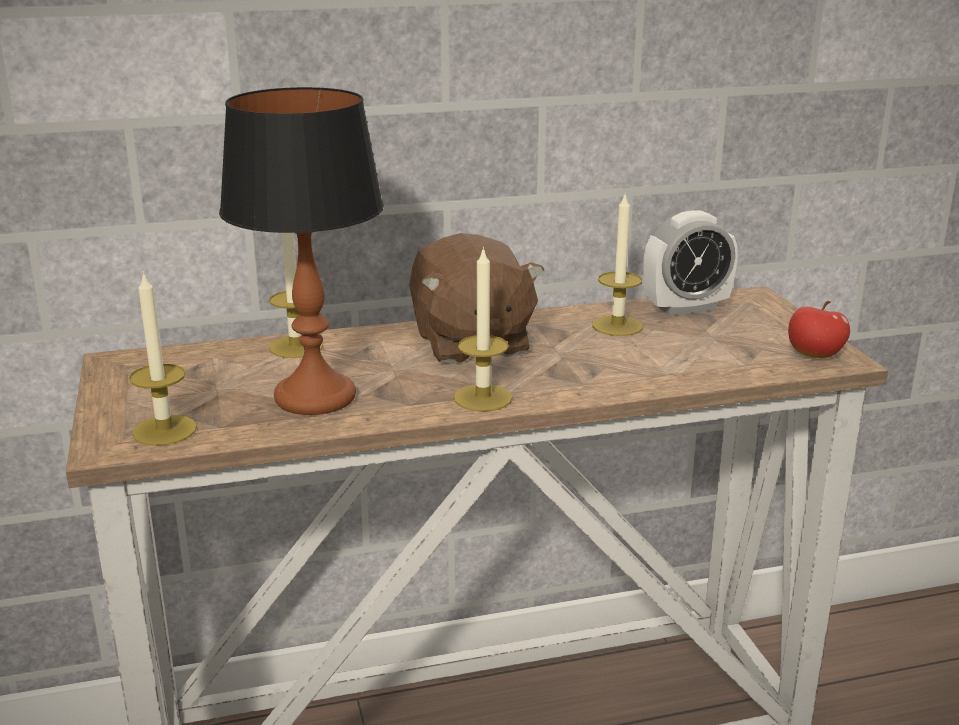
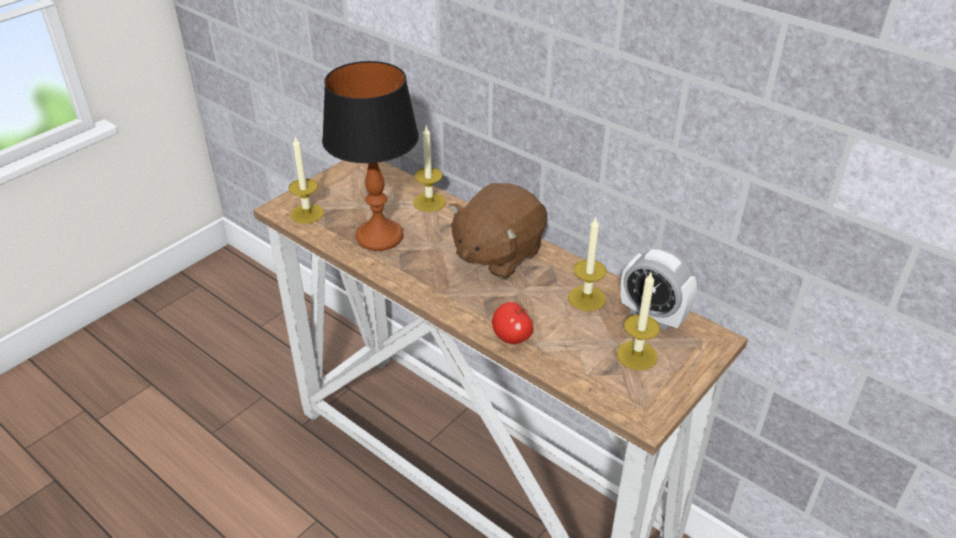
camera: 55 degrees right, 15 degrees up
candle [454,246,513,412] -> candle moved to [617,273,660,370]
apple [788,301,850,358] -> apple moved to [492,302,534,344]

